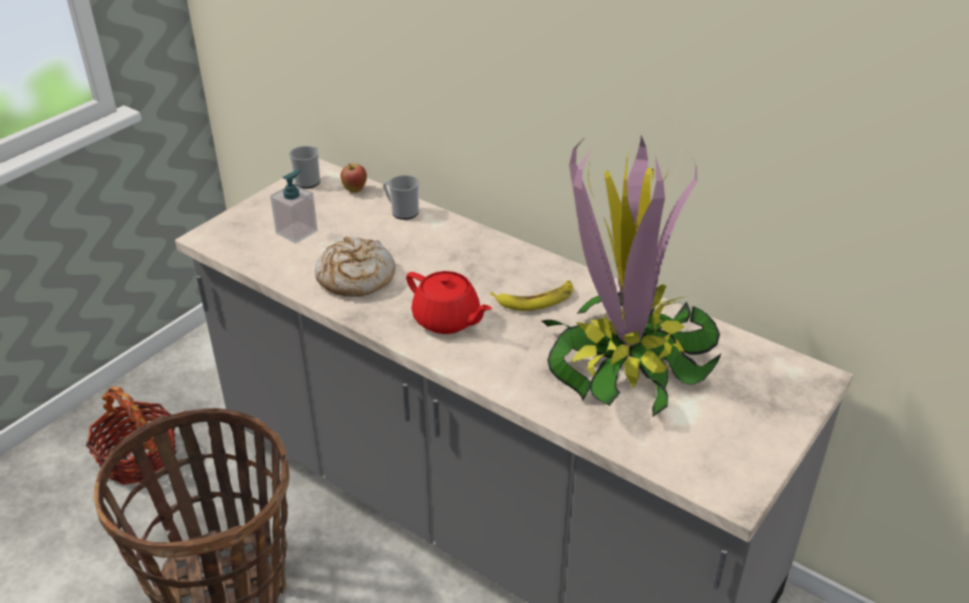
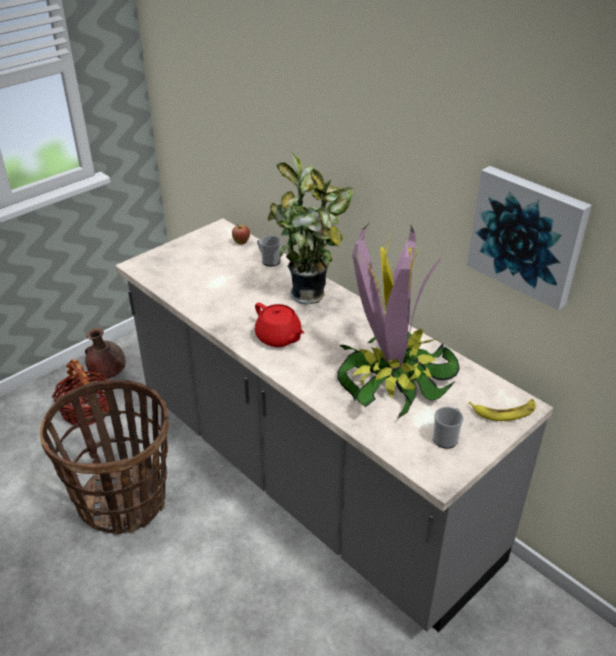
camera: 10 degrees right, 0 degrees up
soap dispenser [270,169,318,243] -> none
mug [289,146,320,189] -> mug moved to [433,407,463,449]
bread [315,237,396,297] -> none
banana [490,280,573,311] -> banana moved to [468,399,536,421]
none -> brown vase [85,328,126,379]
none -> potted plant [268,151,354,304]
none -> picture [467,166,592,310]

